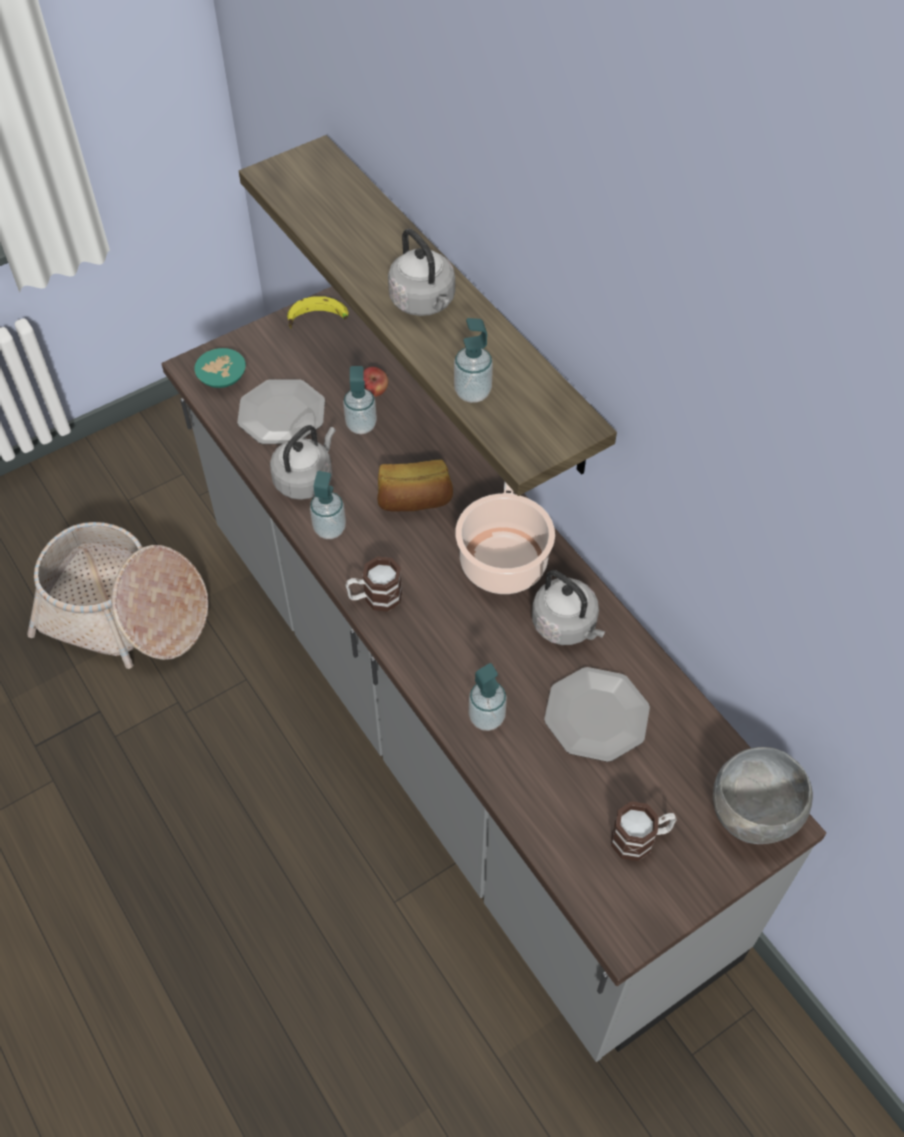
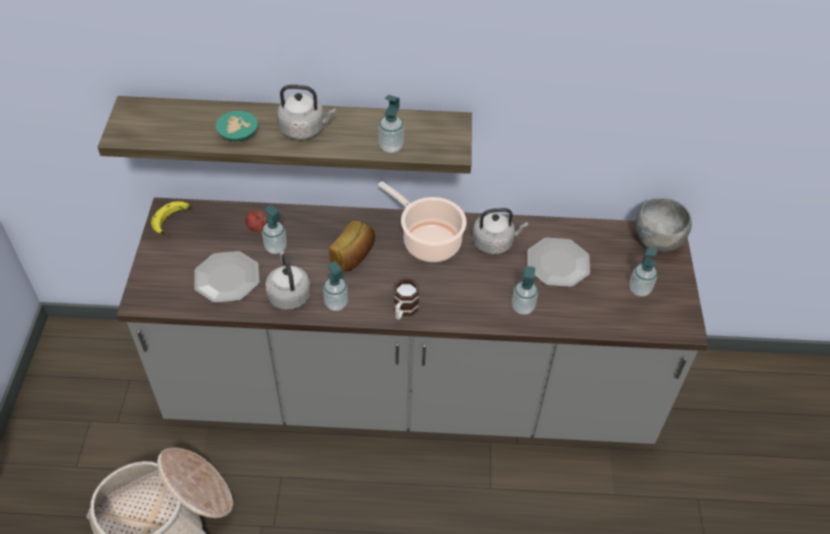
camera: 55 degrees left, 5 degrees down
turquoise bowl [194,348,246,388] -> turquoise bowl moved to [216,111,258,141]
mug [611,801,677,861] -> soap dispenser [629,248,658,297]

